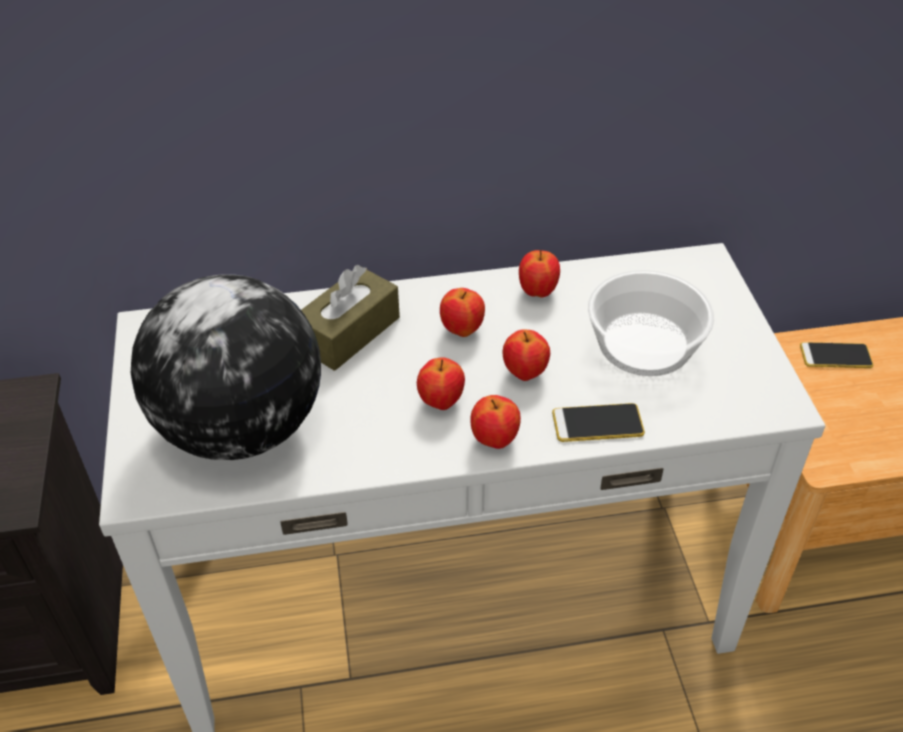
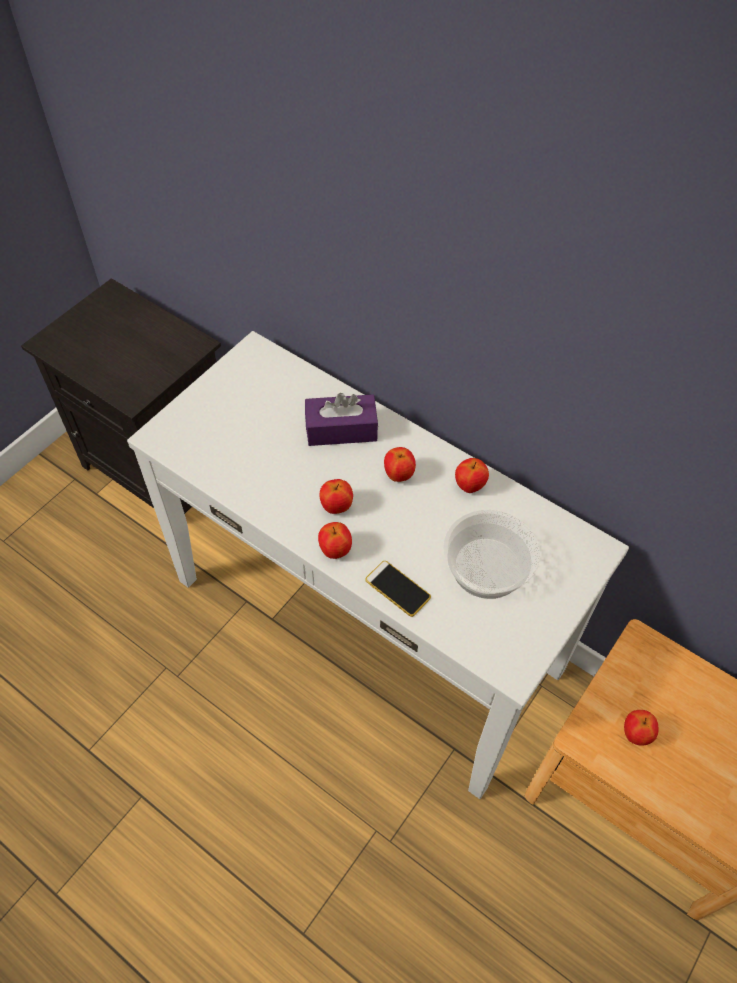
camera: 45 degrees right, 10 degrees up
globe [131,274,321,460] -> none
brown tissue box [301,265,400,371] -> purple tissue box [305,393,378,446]
apple [502,330,550,381] -> apple moved to [624,710,659,746]
phone [800,342,873,368] -> none

